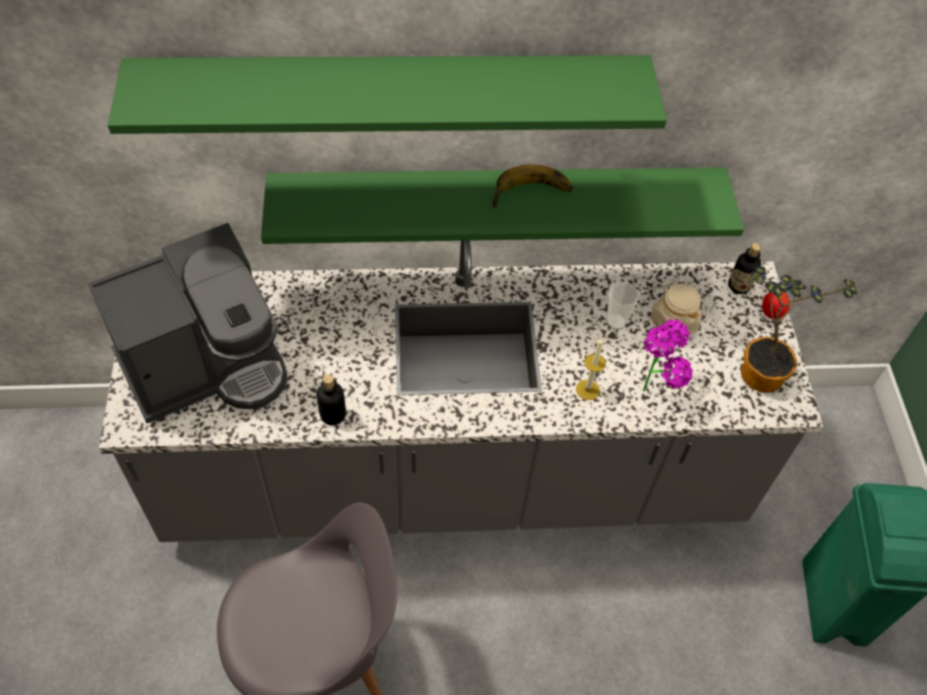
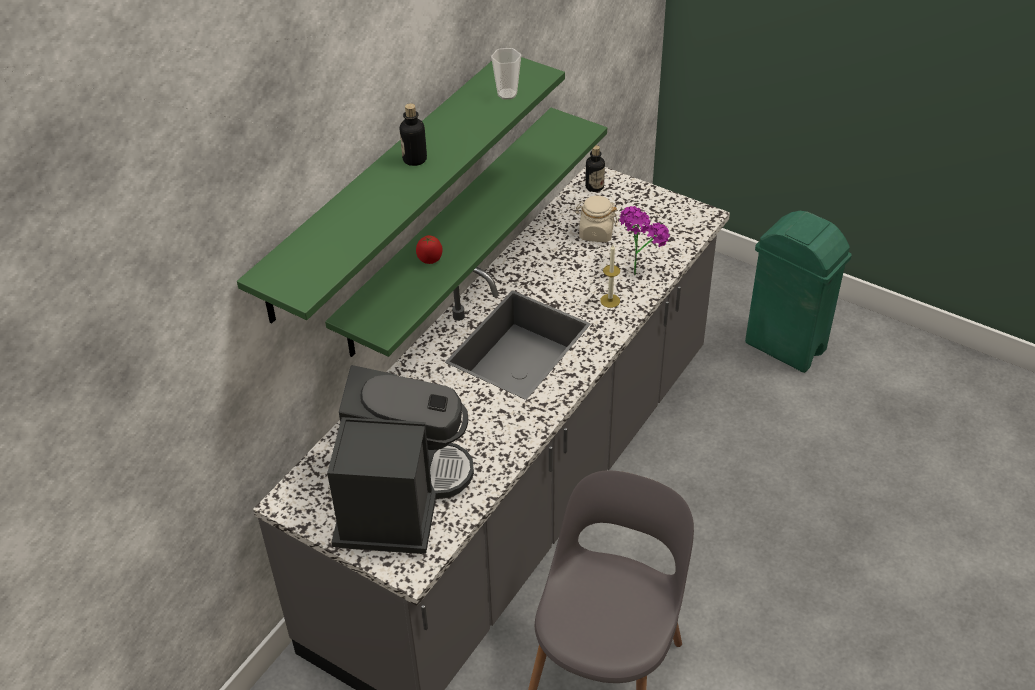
camera: 50 degrees left, 10 degrees down
bottle [316,374,346,425] -> bottle moved to [400,103,427,166]
banana [493,164,573,208] -> none
cup [606,282,640,330] -> cup moved to [491,48,521,100]
potted plant [741,266,857,393] -> none
tomato [762,292,789,319] -> tomato moved to [416,235,442,264]

